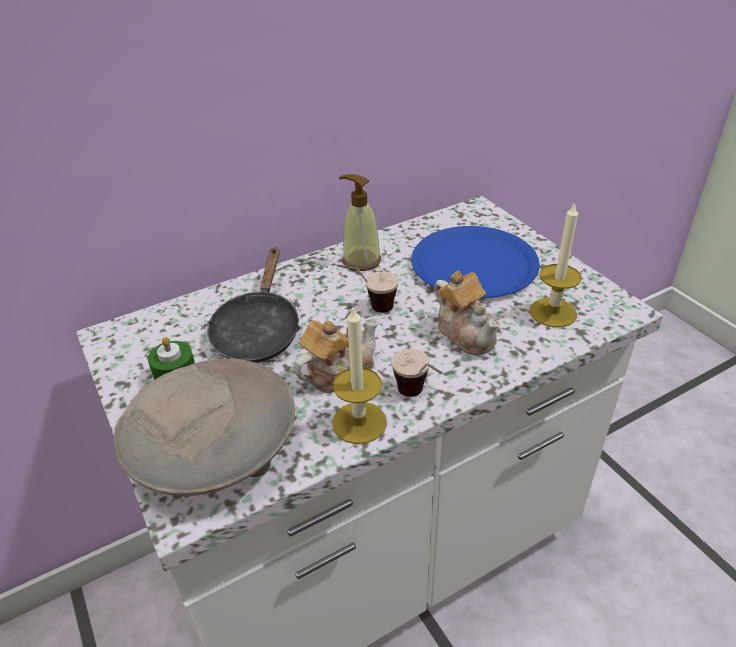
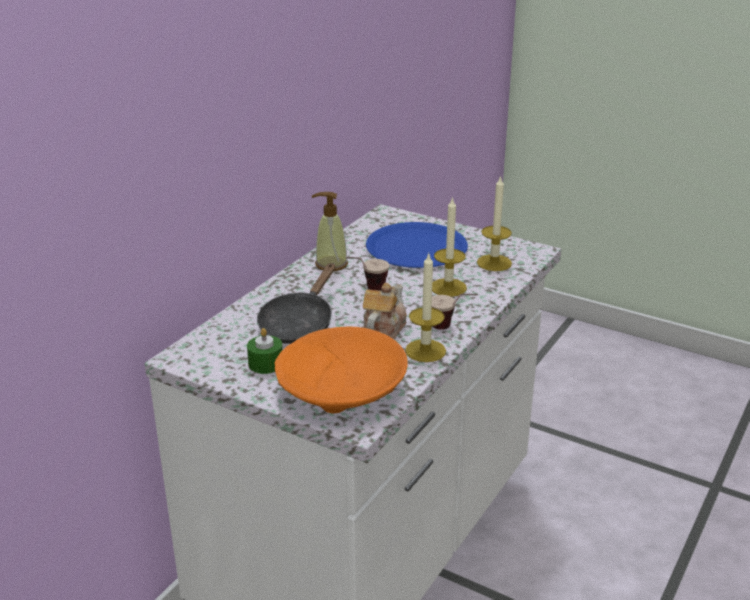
camera: 30 degrees left, 10 degrees down
beige bowl [114,358,295,496] -> orange bowl [275,326,408,414]
black frying pan [207,247,300,363] -> black frying pan turned 45 degrees clockwise [257,263,335,344]
teapot [434,270,500,355] -> candle [432,196,467,297]

